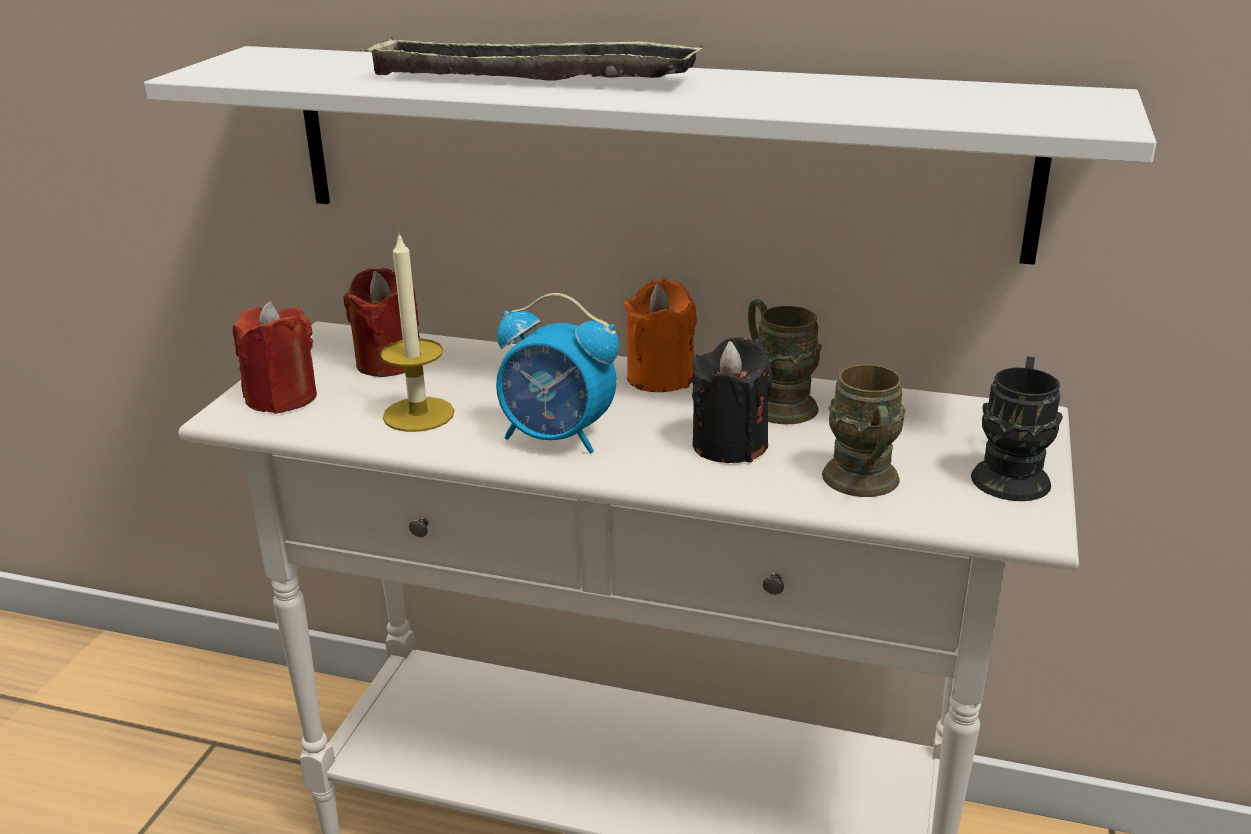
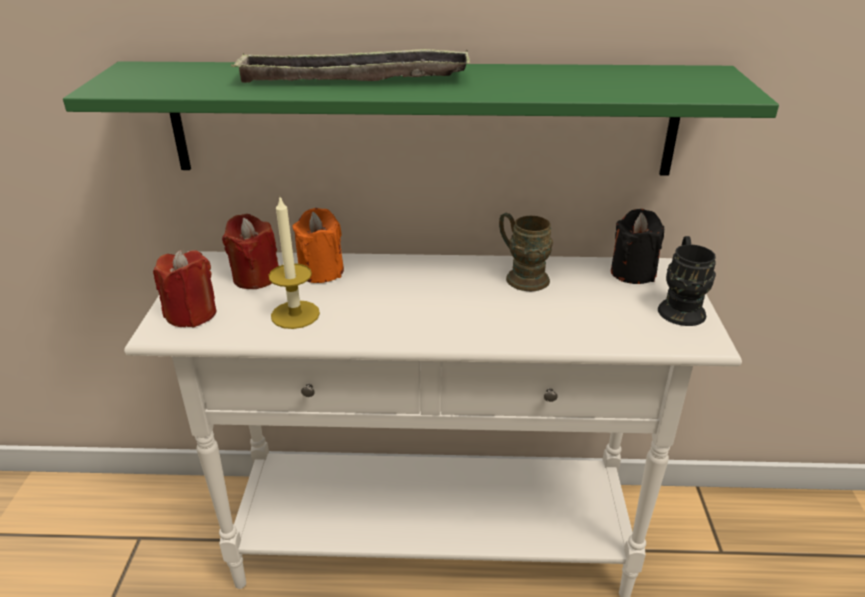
camera: 15 degrees left, 5 degrees up
white shelf [144,46,1156,265] -> green shelf [63,61,779,175]
alarm clock [496,293,619,454] -> none
orange candle [624,279,697,392] -> orange candle moved to [292,208,344,283]
black candle [692,337,772,463] -> black candle moved to [611,209,664,284]
brown mug [822,365,906,497] -> none

